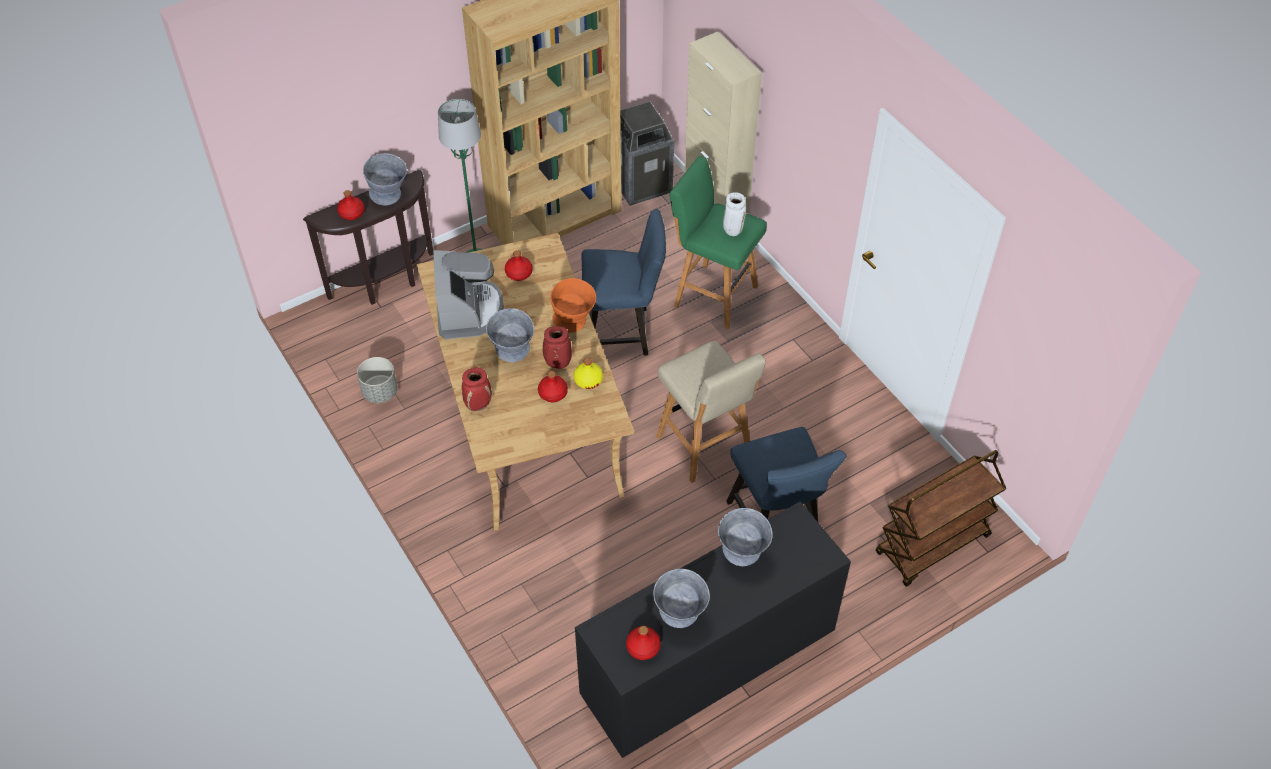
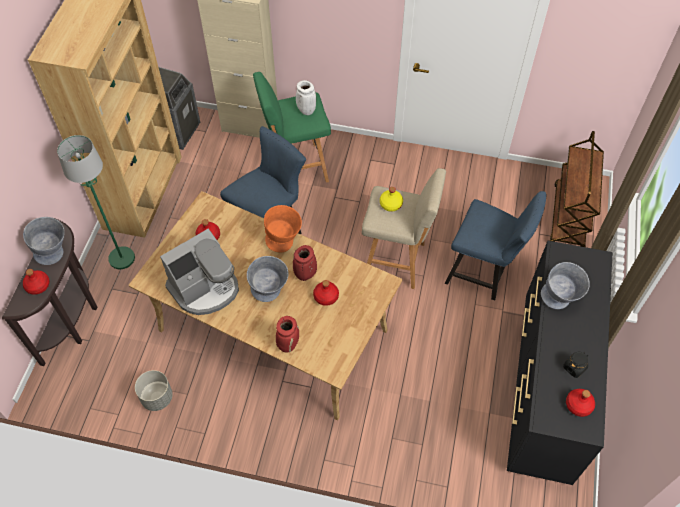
camera: 45 degrees left, 5 degrees up
coffee machine [433,250,504,339] -> coffee machine turned 105 degrees clockwise [160,229,239,315]
yellow bottle [574,358,603,389] -> yellow bottle moved to [380,187,403,212]
grey bowl [653,569,710,628] -> black jar [563,352,588,378]

